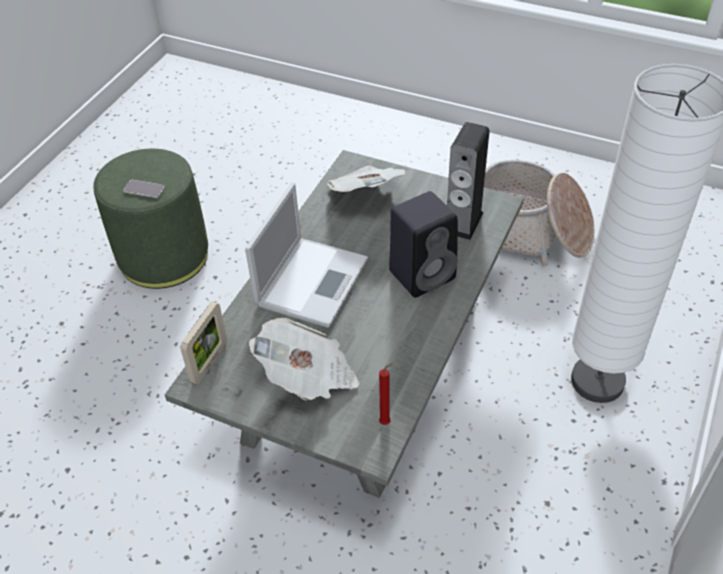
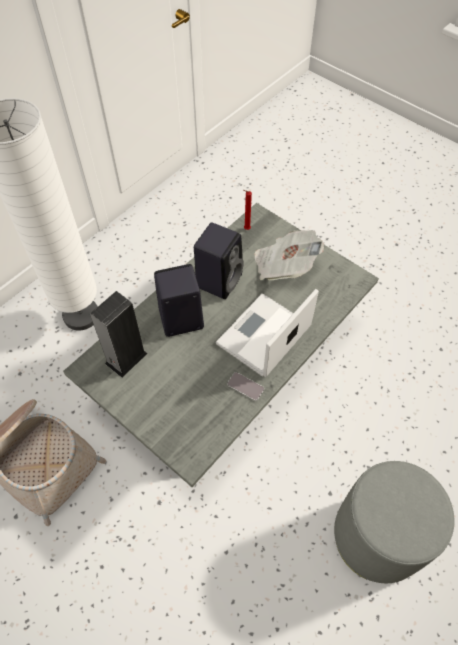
camera: 165 degrees left, 10 degrees up
green ottoman [93,149,208,289] -> grey ottoman [334,461,454,583]
phone [123,180,165,198] -> phone moved to [227,372,264,401]
picture frame [180,302,227,385] -> none
newspaper [327,165,406,192] -> none
none -> black speaker [194,222,244,299]

